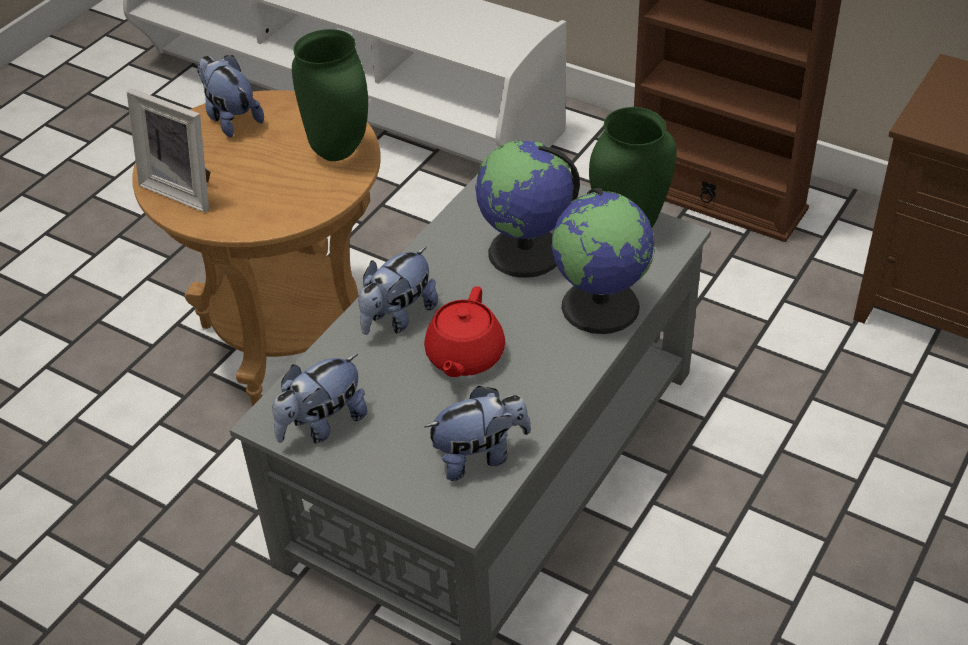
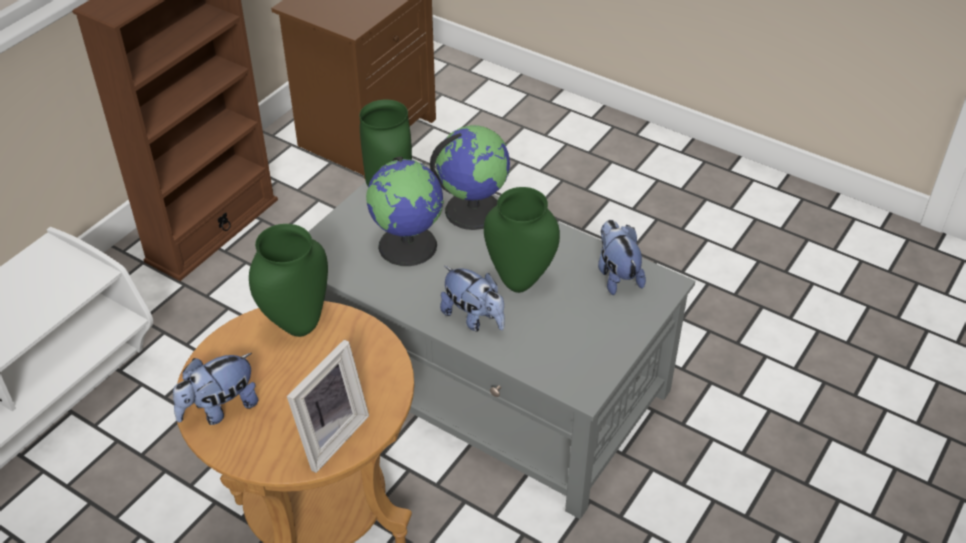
camera: 90 degrees left, 0 degrees up
plush toy [273,354,368,444] -> none
red teapot [424,286,505,377] -> green vase [484,187,560,293]

